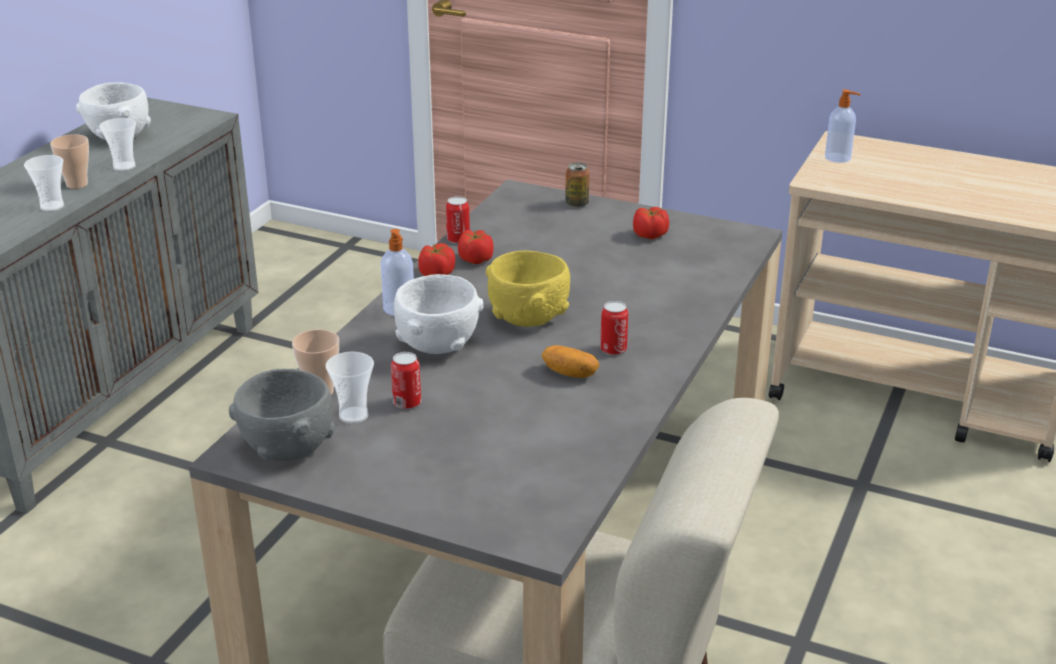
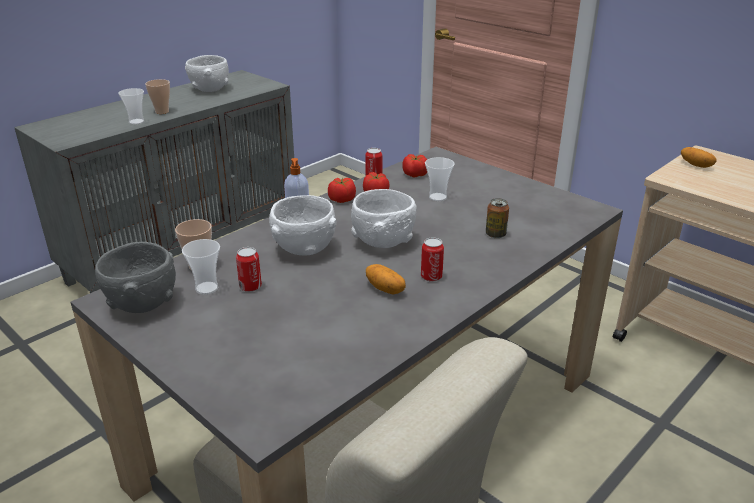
camera: 20 degrees right, 0 degrees up
cup [99,118,136,171] -> cup moved to [425,157,455,201]
yellow bowl [486,251,570,327] -> white bowl [351,189,417,248]
can [565,163,590,208] -> can moved to [486,198,509,238]
tomato [633,207,669,239] -> tomato moved to [402,154,427,178]
soap dispenser [825,89,861,163] -> potato [681,147,717,168]

